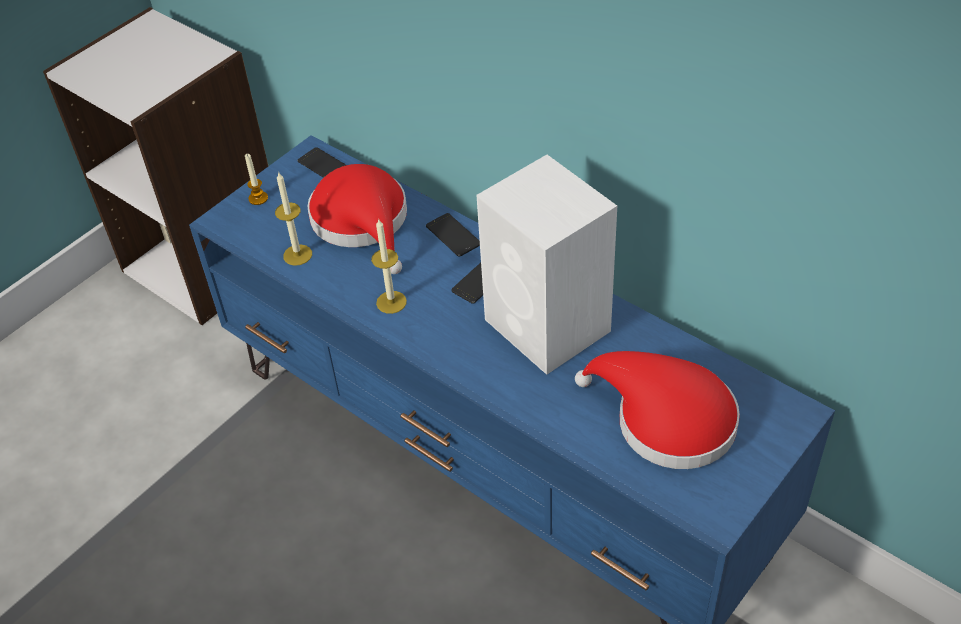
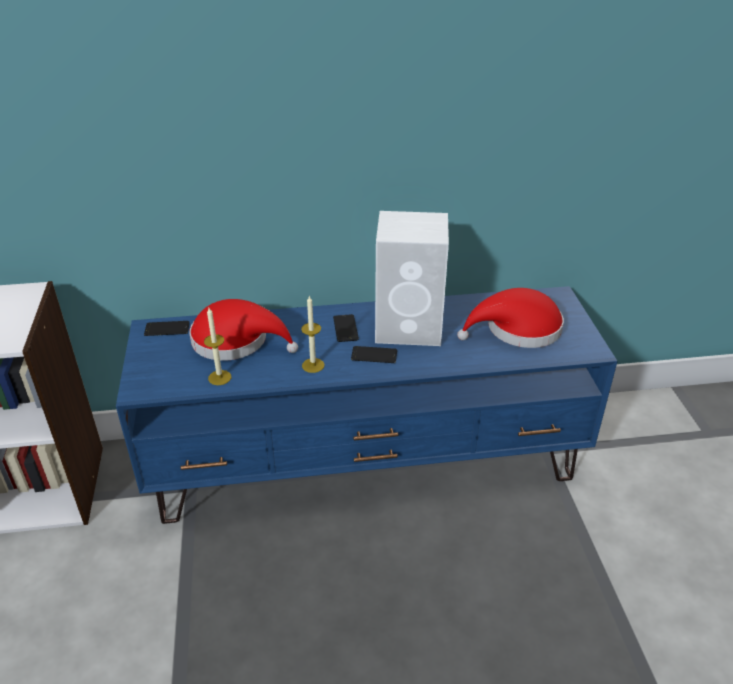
camera: 50 degrees left, 10 degrees down
candle [245,154,268,205] -> none
phone [426,213,480,257] -> phone moved to [351,346,397,363]

